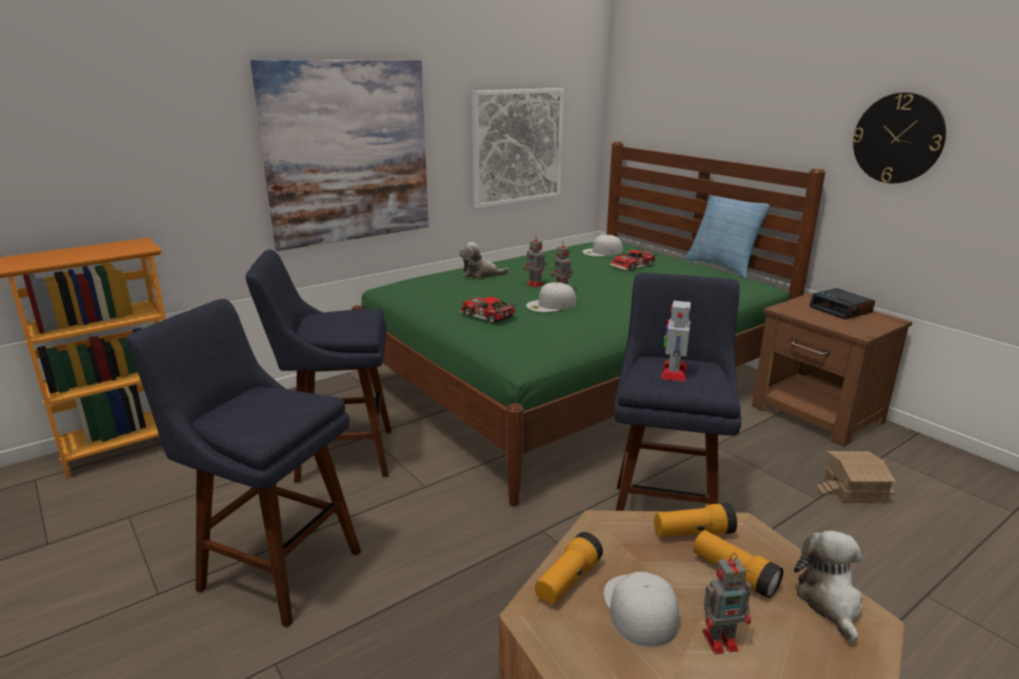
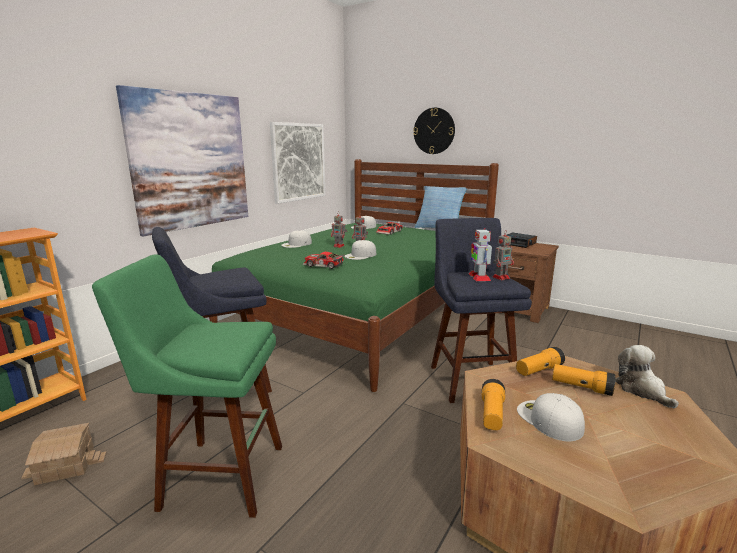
camera: 20 degrees left, 5 degrees down
blue stool [126,299,361,628] -> green stool [92,254,282,518]
plush toy [459,242,509,279] -> white cap [281,230,312,248]
toy robot [702,553,751,654] -> toy robot moved to [492,231,514,280]
toy house [816,451,896,503] -> toy house moved to [21,423,107,485]
wall clock [853,92,946,183] -> wall clock moved to [413,108,455,154]

